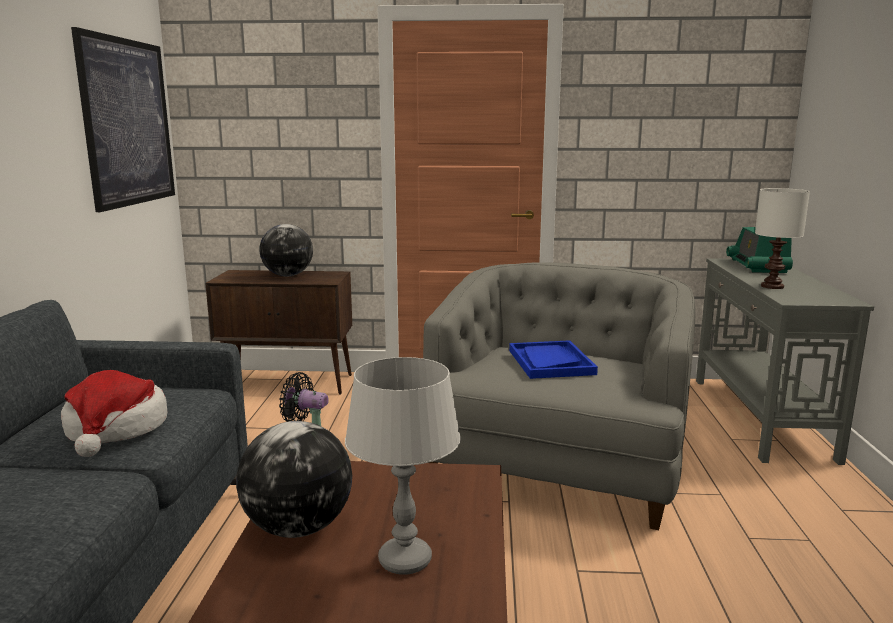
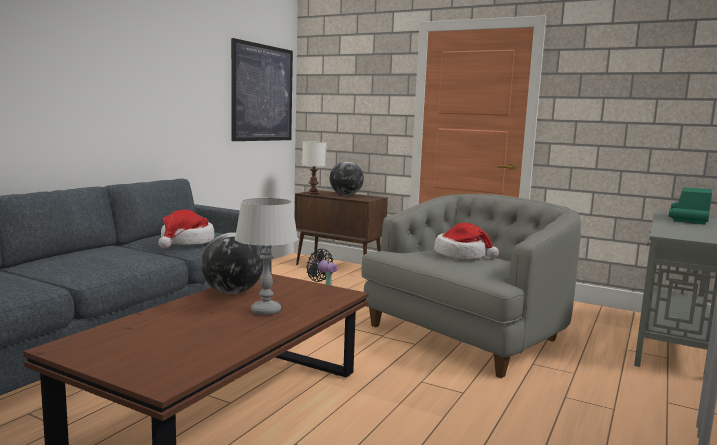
camera: 25 degrees right, 5 degrees down
blue tray [509,340,598,379] -> hat [434,223,499,259]
white table lamp [755,188,810,289] -> white table lamp moved to [302,141,326,194]

